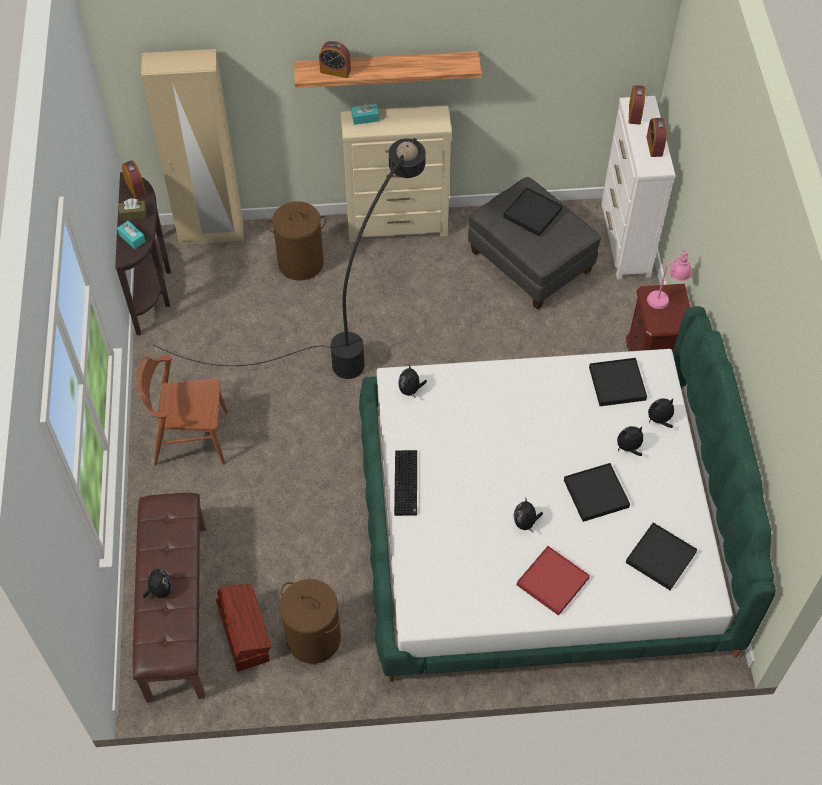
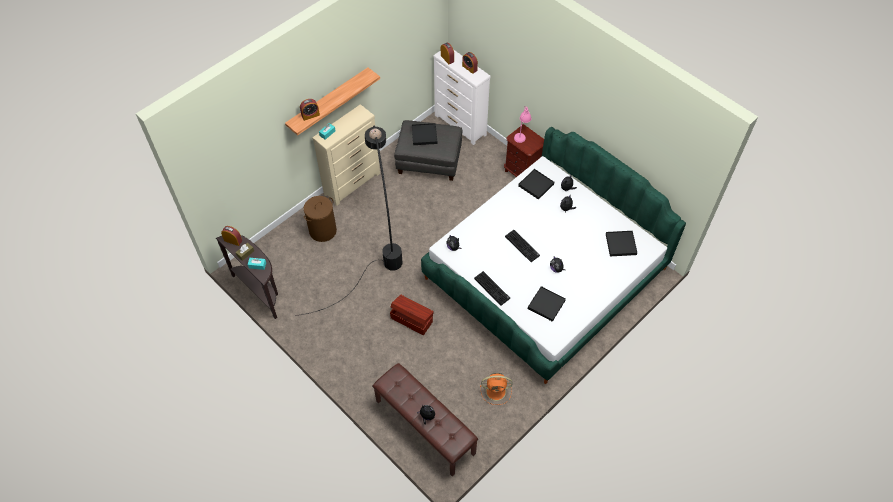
camera: 40 degrees left, 0 degrees up
brown chair [137,355,228,466] -> none
beige wardrobe [141,49,244,245] -> none
brown storage box [216,583,271,672] -> brown storage box moved to [390,295,434,336]
brown laundry basket [279,579,341,664] -> orange fan [480,373,513,405]
red tray [517,546,590,616] -> none
black tray [564,463,630,522] -> black tray moved to [528,286,566,322]
none -> keyboard [505,230,540,262]

